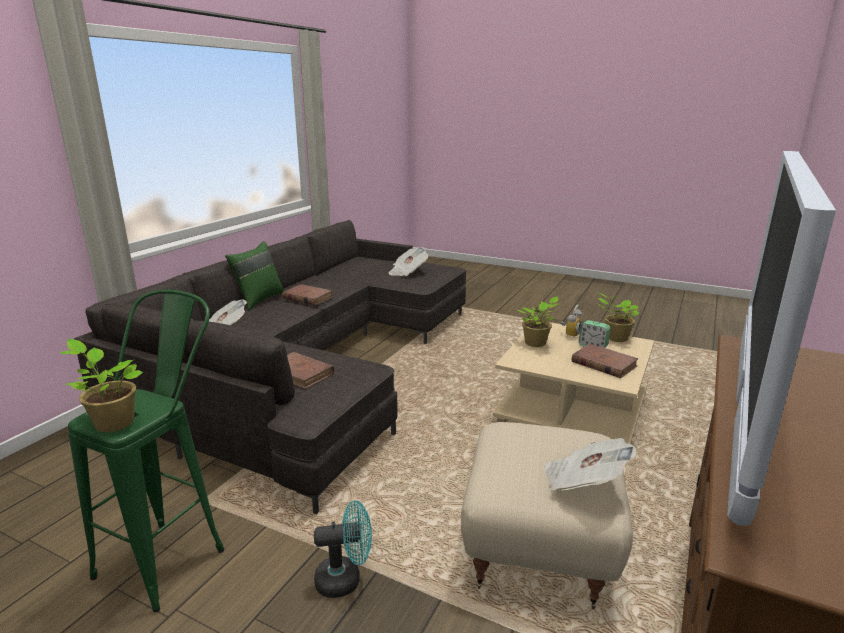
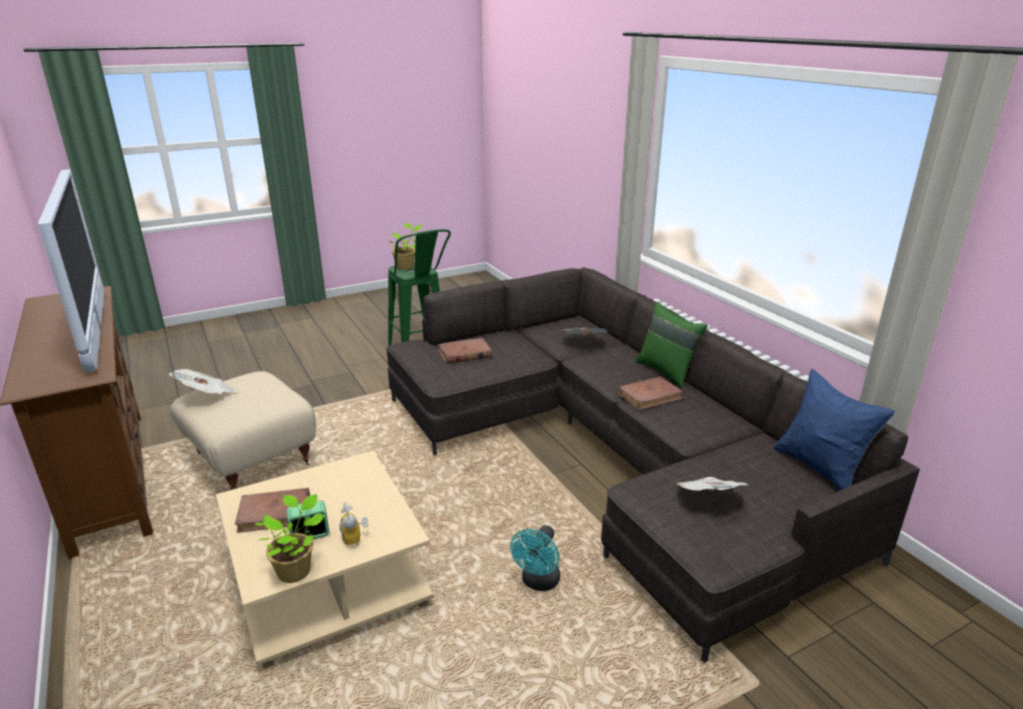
camera: 125 degrees right, 5 degrees up
turquoise fan [314,501,372,598] -> turquoise fan moved to [510,525,560,591]
potted plant [518,296,559,347] -> none
none -> blue pillow [774,369,895,491]

